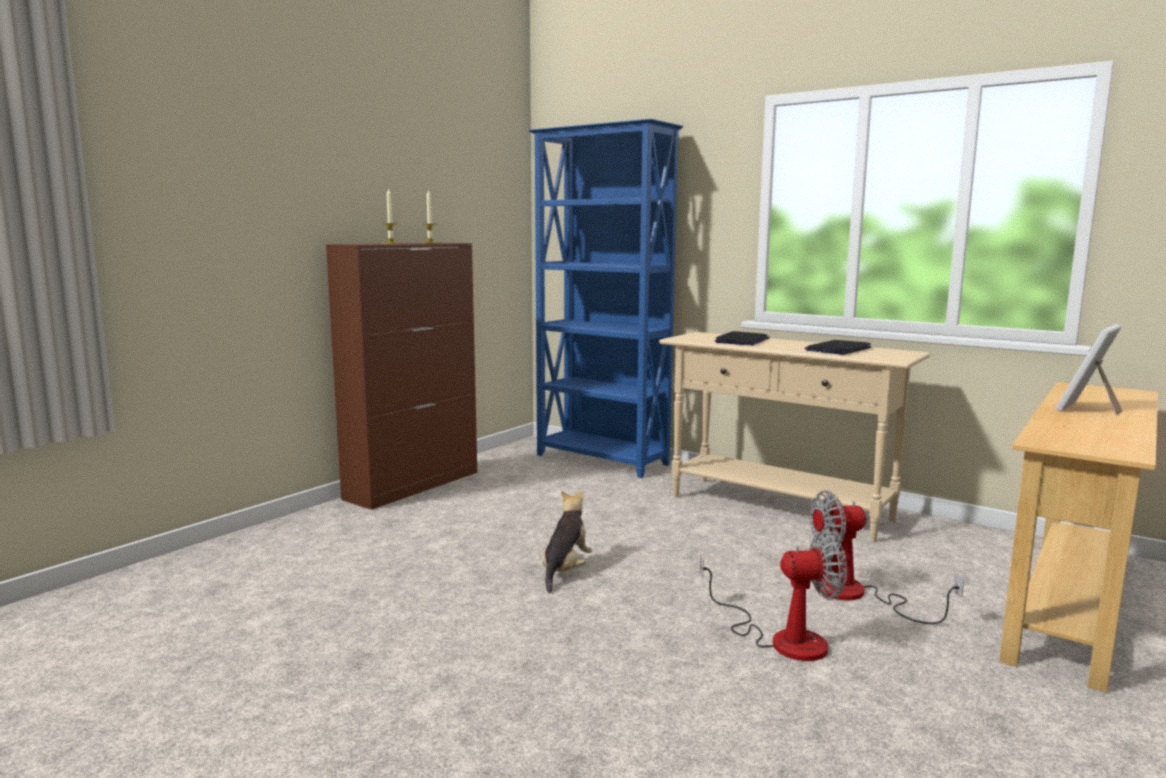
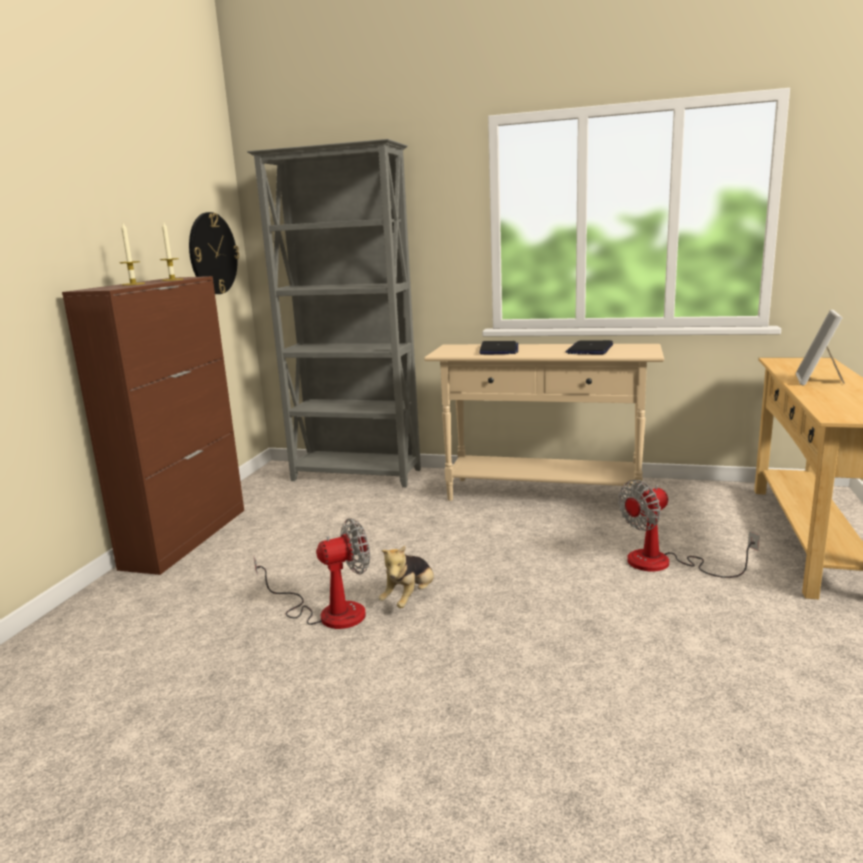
camera: 20 degrees left, 5 degrees up
blue bookcase [528,119,683,478] -> grey bookcase [247,139,421,487]
plush toy [542,491,592,593] -> plush toy turned 150 degrees counterclockwise [379,546,434,608]
fan [700,531,847,661] -> fan moved to [254,518,370,629]
none -> wall clock [189,212,239,294]

